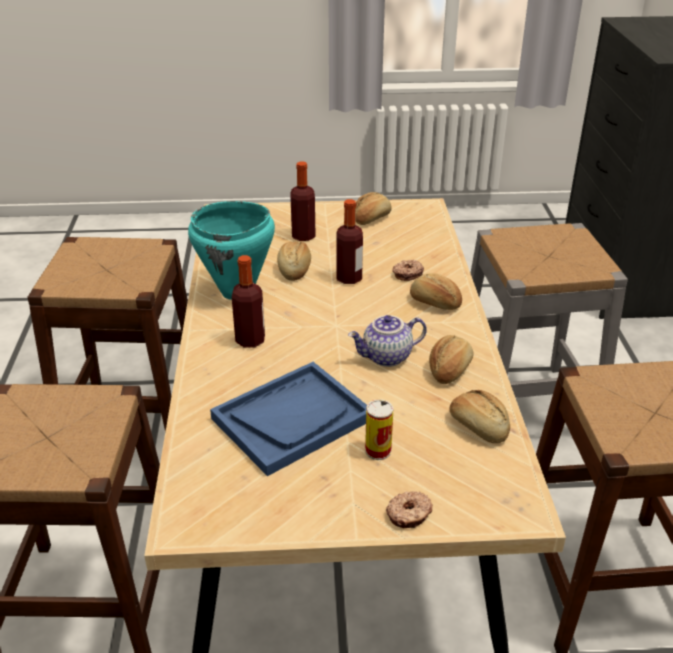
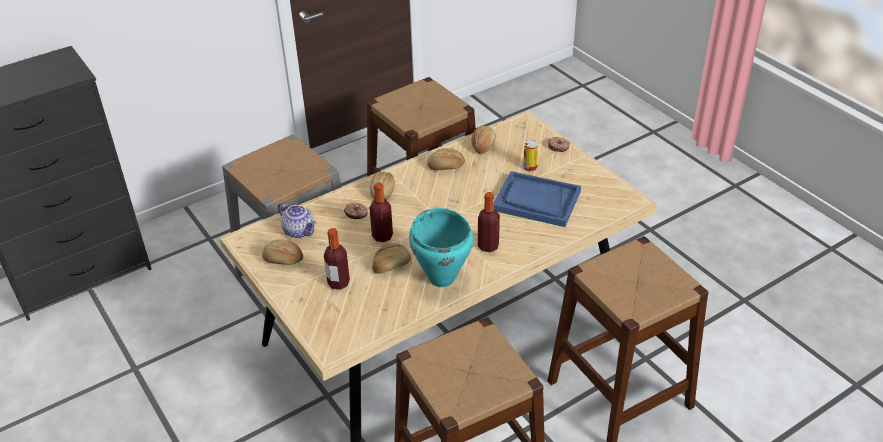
camera: 120 degrees left, 5 degrees up
teapot [348,315,427,367] -> teapot moved to [278,203,316,238]

